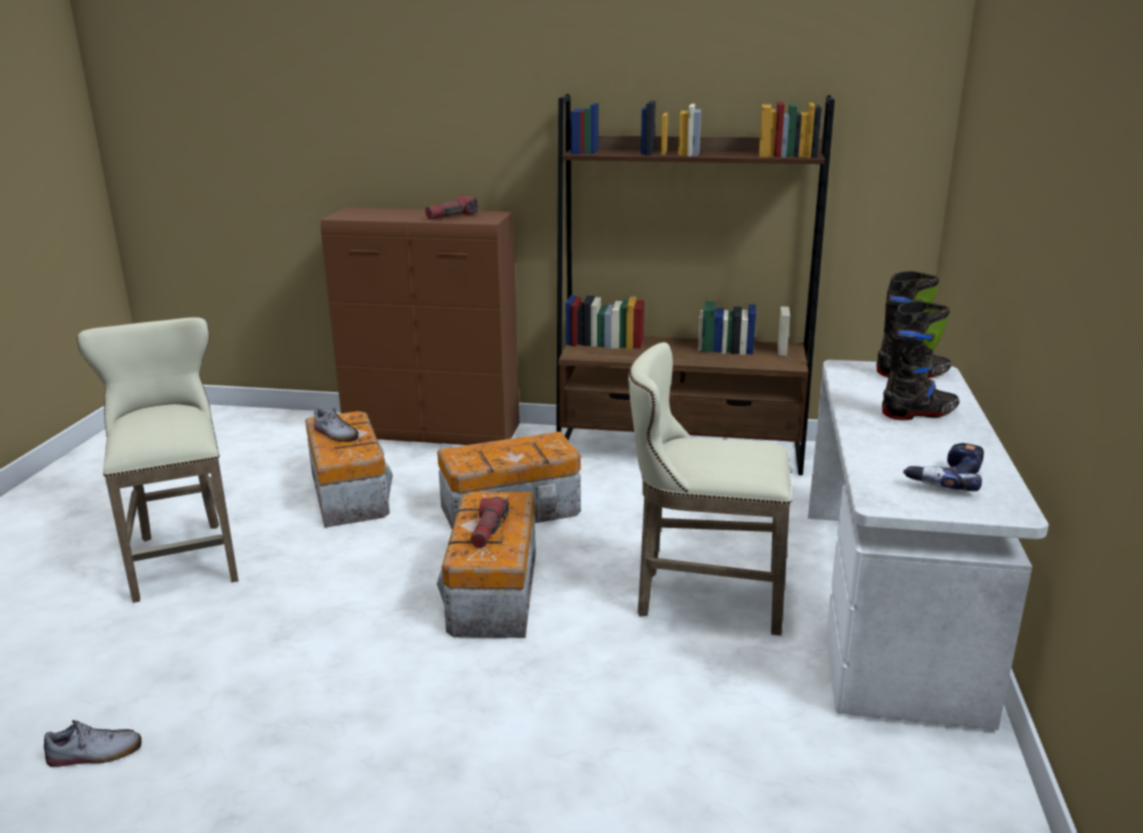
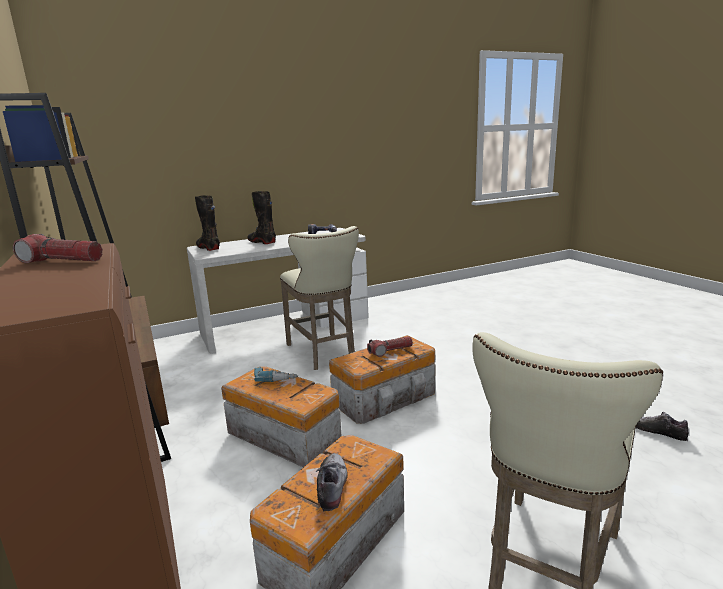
camera: 125 degrees left, 5 degrees down
none -> power drill [254,366,298,382]

